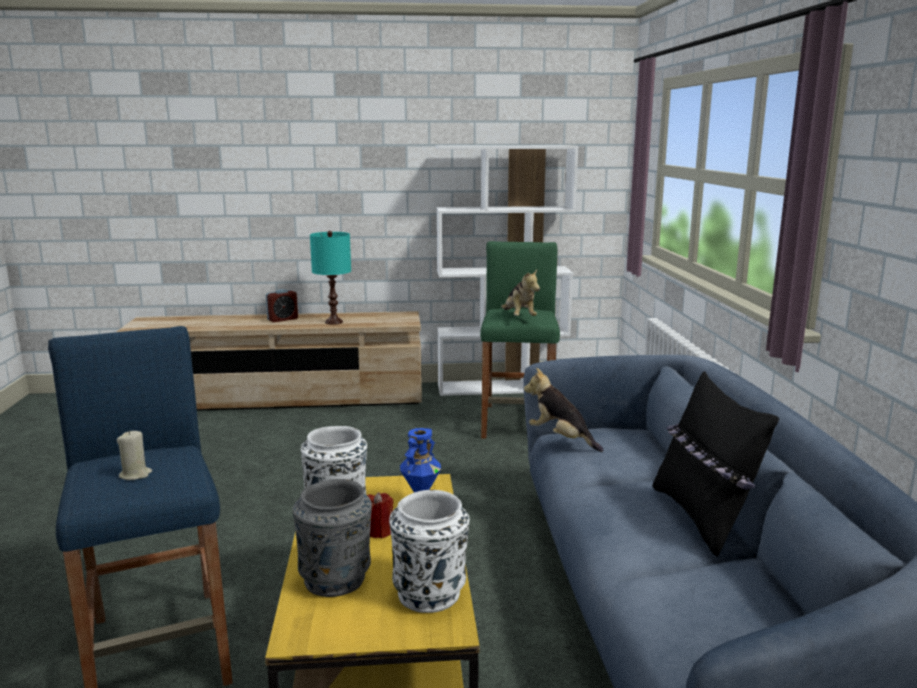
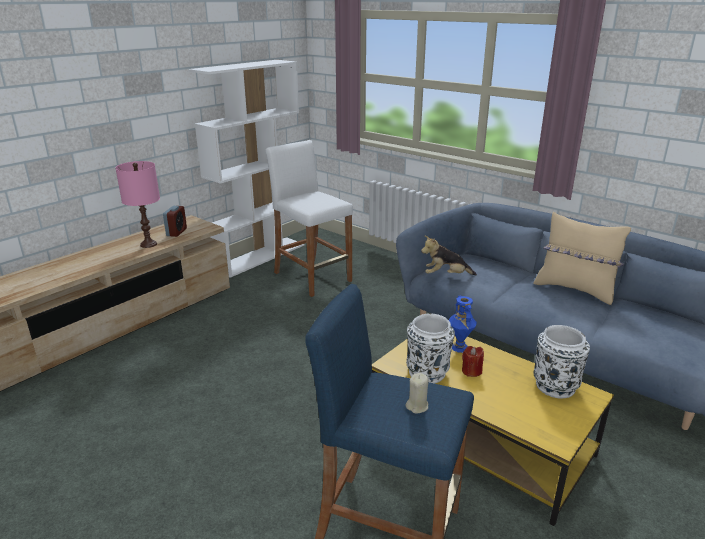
camera: 45 degrees left, 10 degrees up
alarm clock [266,289,298,322] -> alarm clock moved to [163,206,187,237]
grey vase [293,479,372,597] -> none
turquoise table lamp [310,231,351,325] -> pink table lamp [115,161,160,248]
green stool [480,241,560,439] -> white stool [265,140,353,297]
plush toy [501,269,540,316] -> none
black pillow [652,371,779,556] -> beige pillow [533,212,631,305]

